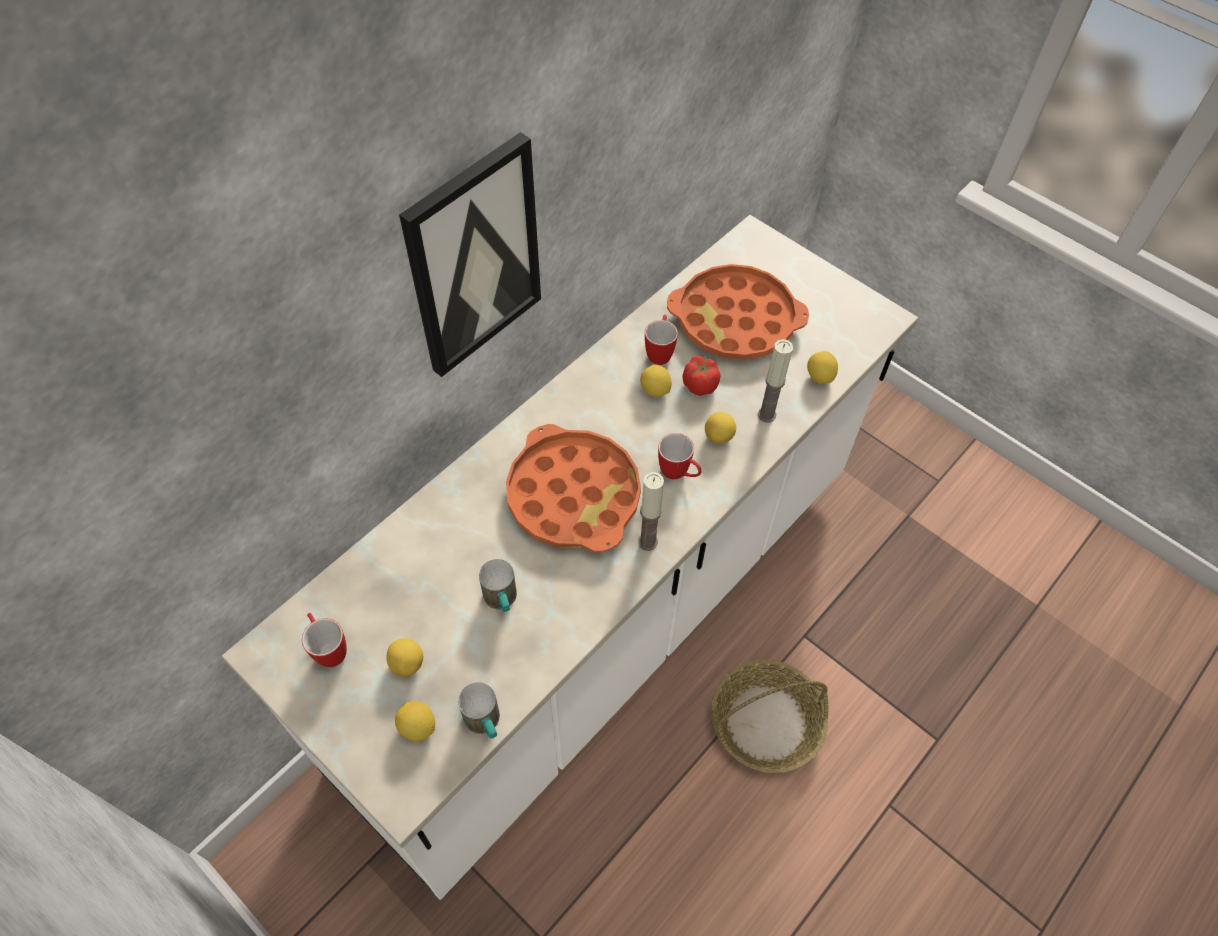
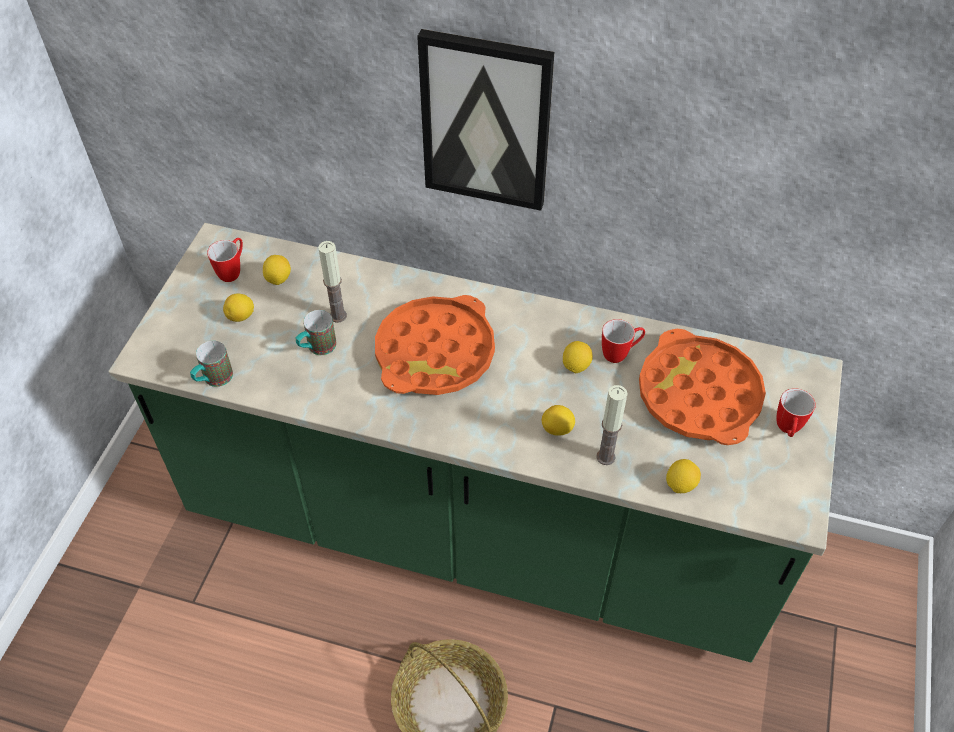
camera: 65 degrees right, 5 degrees down
white counter [222,215,918,900] -> green counter [108,223,843,662]
lemon [395,701,435,741] -> lemon moved to [263,255,291,285]
candle [638,472,664,551] -> candle moved to [318,241,347,323]
mug [658,433,702,479] -> mug moved to [776,388,816,437]
tomato [683,356,721,396] -> none

